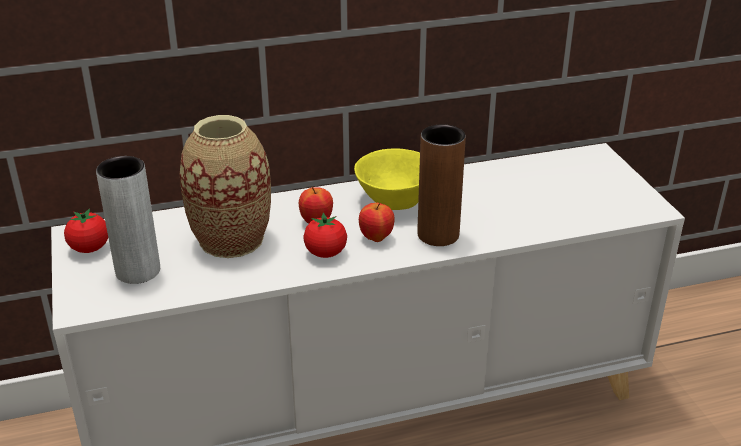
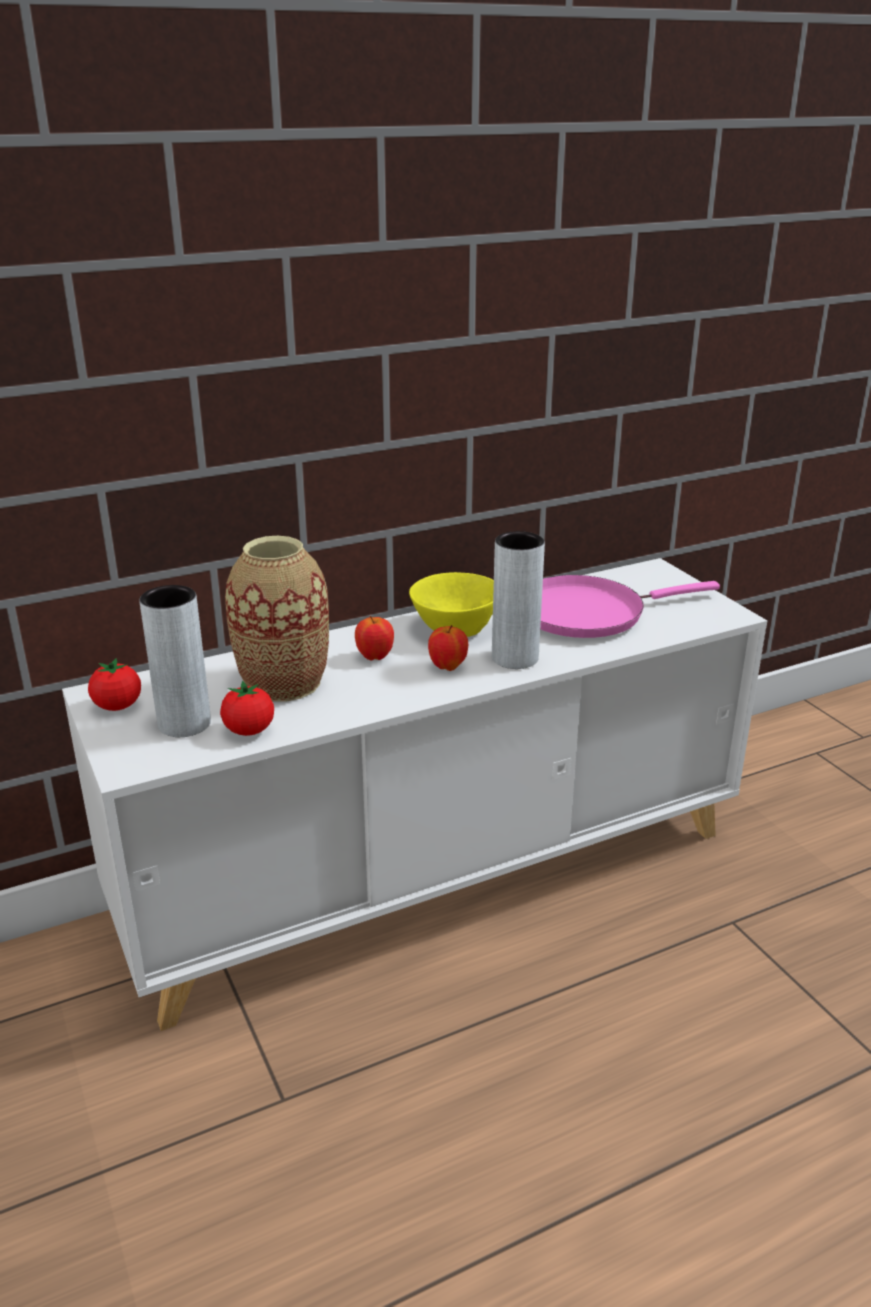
camera: 10 degrees left, 5 degrees down
tomato [304,213,347,258] -> tomato moved to [220,681,274,736]
brown vase [417,125,466,246] -> grey vase [492,531,545,669]
none -> pink frying pan [540,575,720,638]

